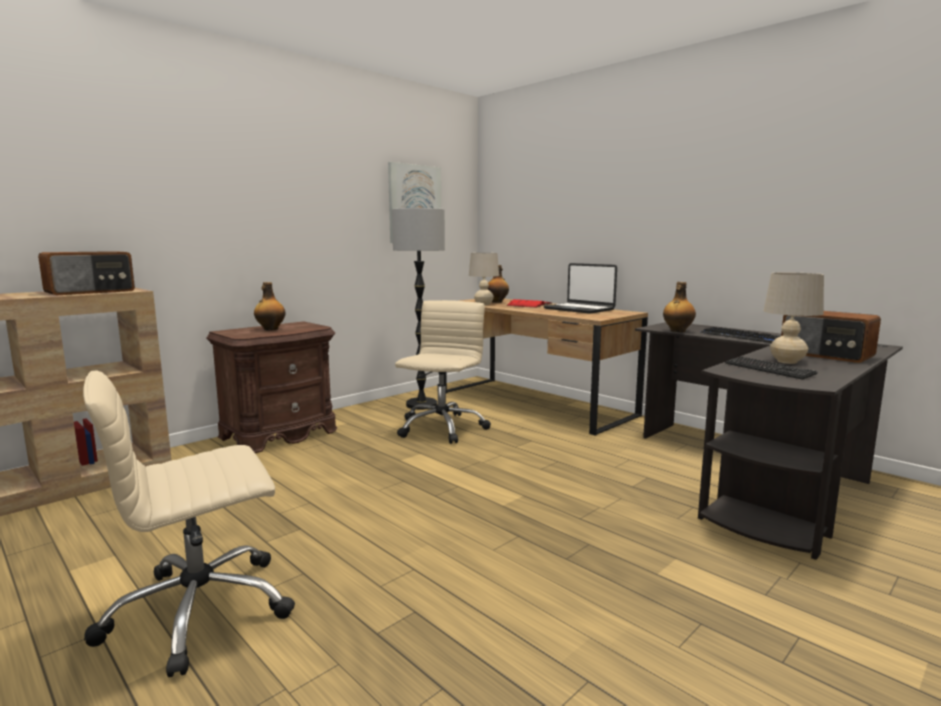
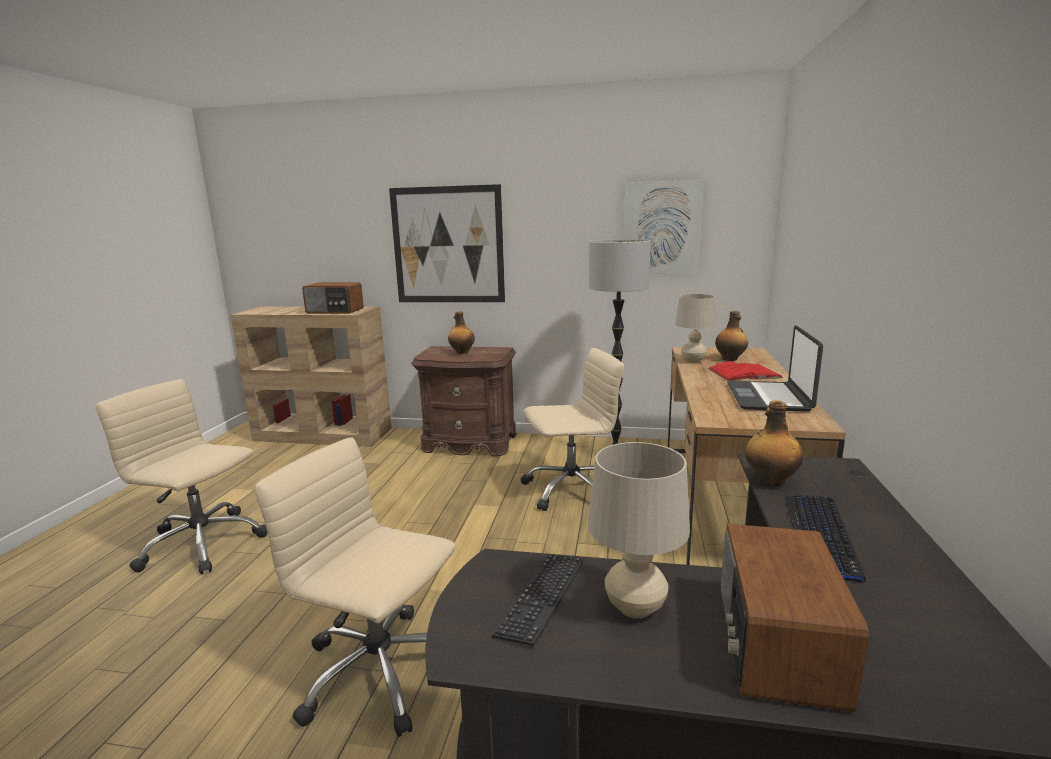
camera: 55 degrees right, 5 degrees up
none -> beige office chair [255,437,455,737]
none -> picture [389,184,505,302]

